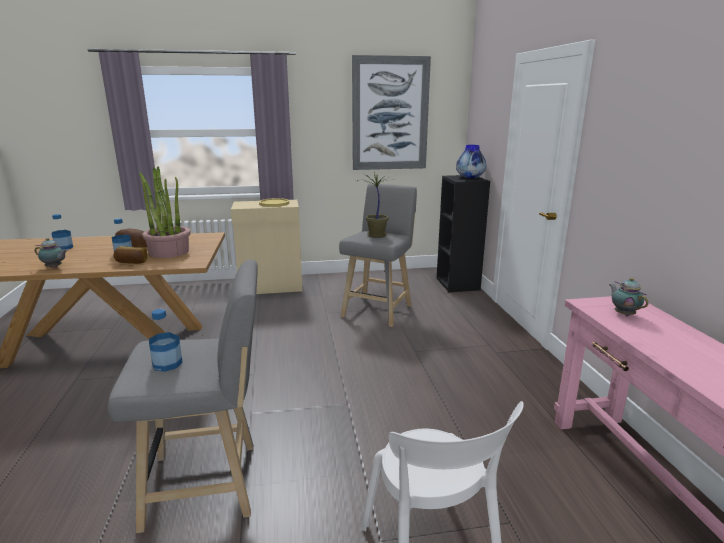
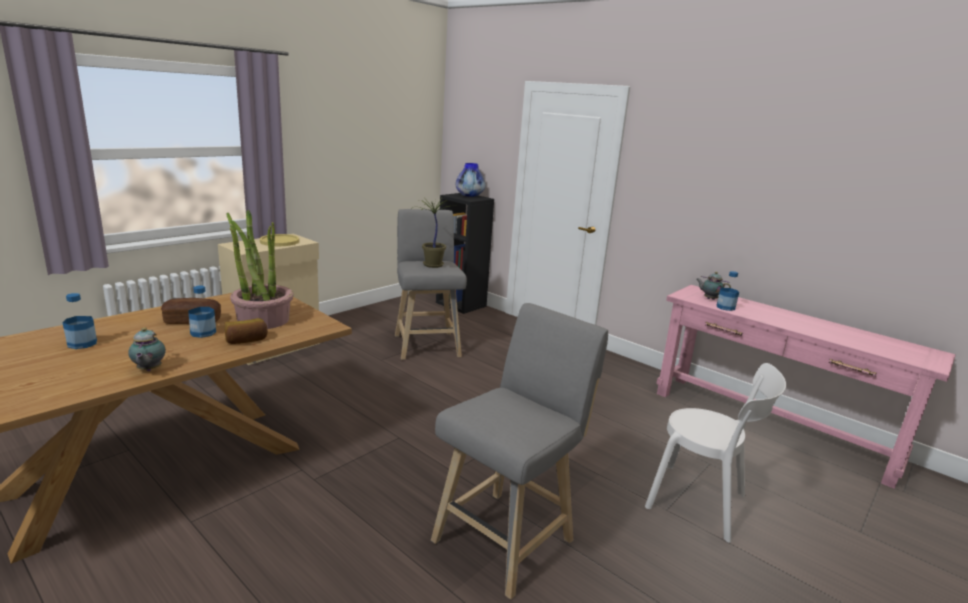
camera: 40 degrees left, 0 degrees up
teapot [35,238,68,268] -> teapot turned 105 degrees clockwise [128,327,166,371]
bottle [149,309,183,372] -> bottle moved to [717,271,739,311]
picture [352,55,431,170] -> none

